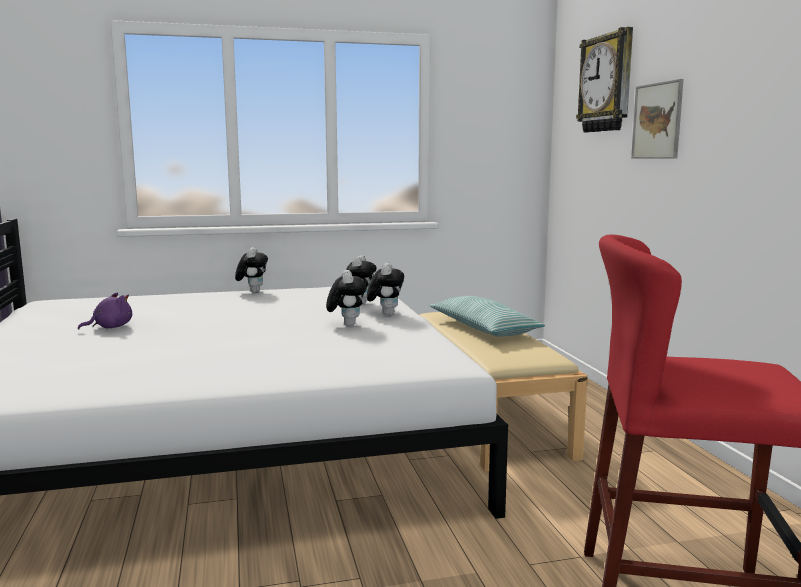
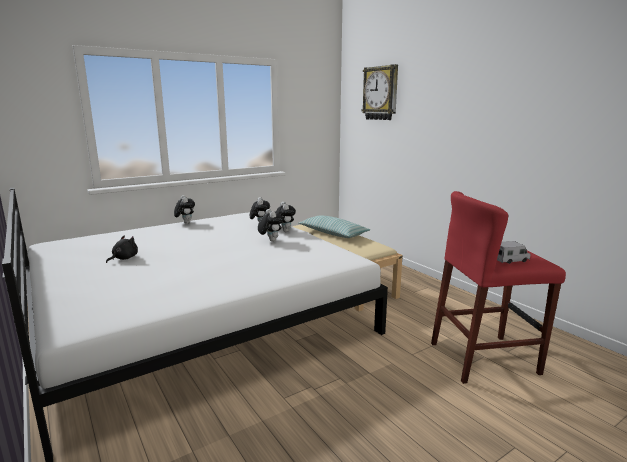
camera: 20 degrees left, 5 degrees up
purple plush toy [78,292,132,330] -> black plush toy [106,236,138,263]
picture [631,79,684,159] -> none
none -> toy truck [497,241,531,264]

